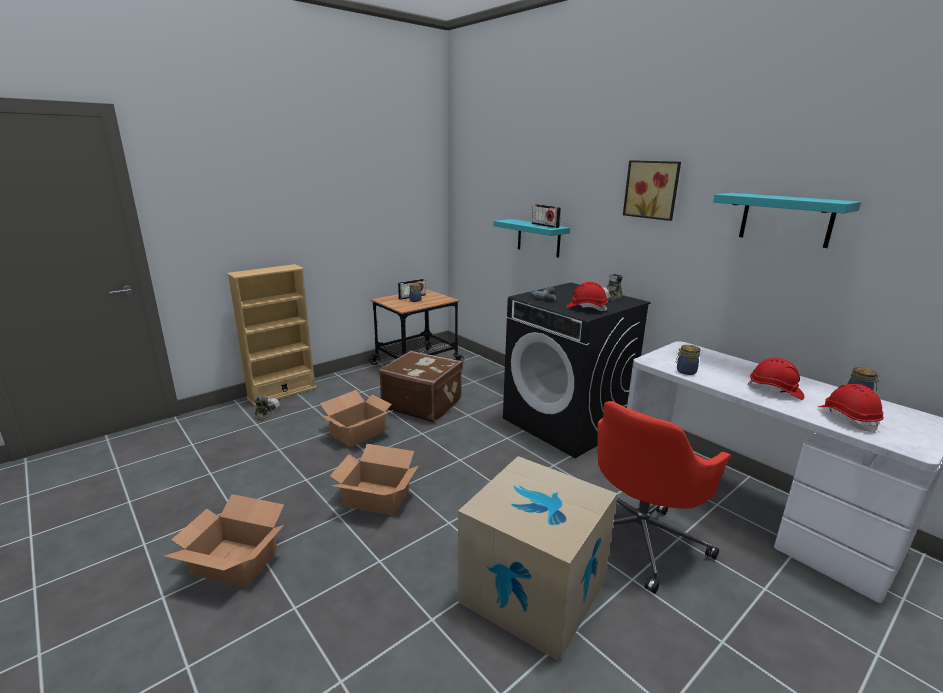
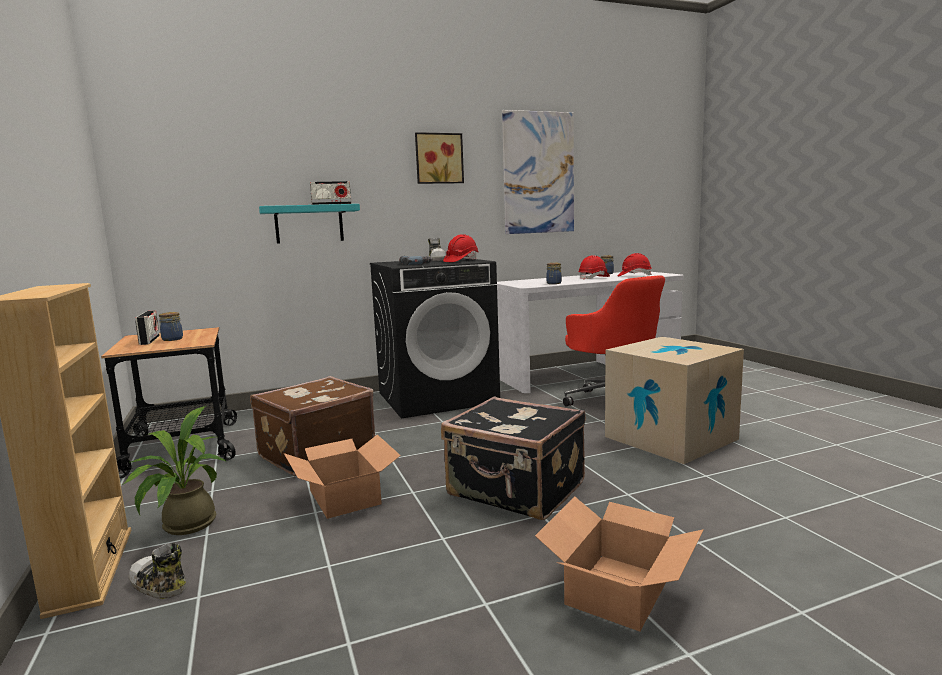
camera: 70 degrees left, 10 degrees down
cardboard box [330,444,418,516] -> black suitcase [441,397,586,520]
turquoise shelf [713,193,861,248] -> picture [502,110,574,234]
none -> potted plant [122,406,227,535]

